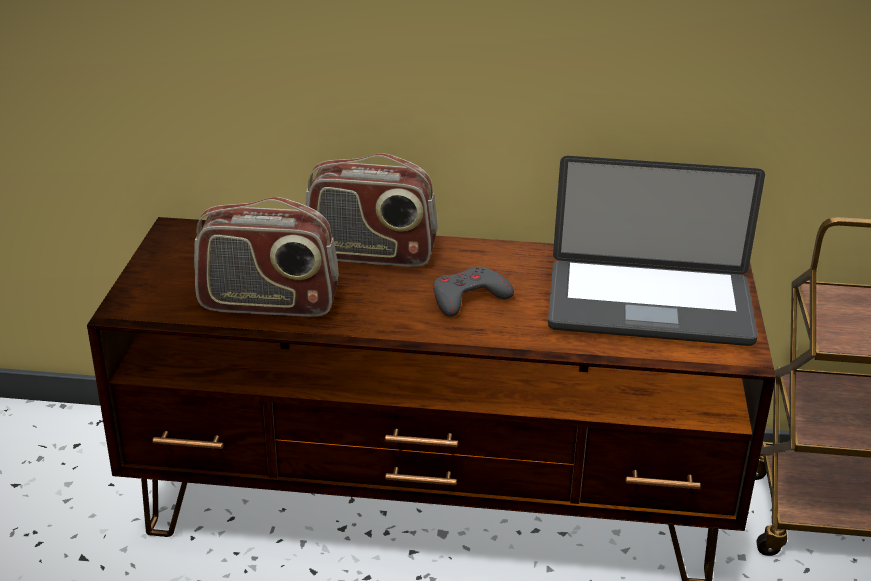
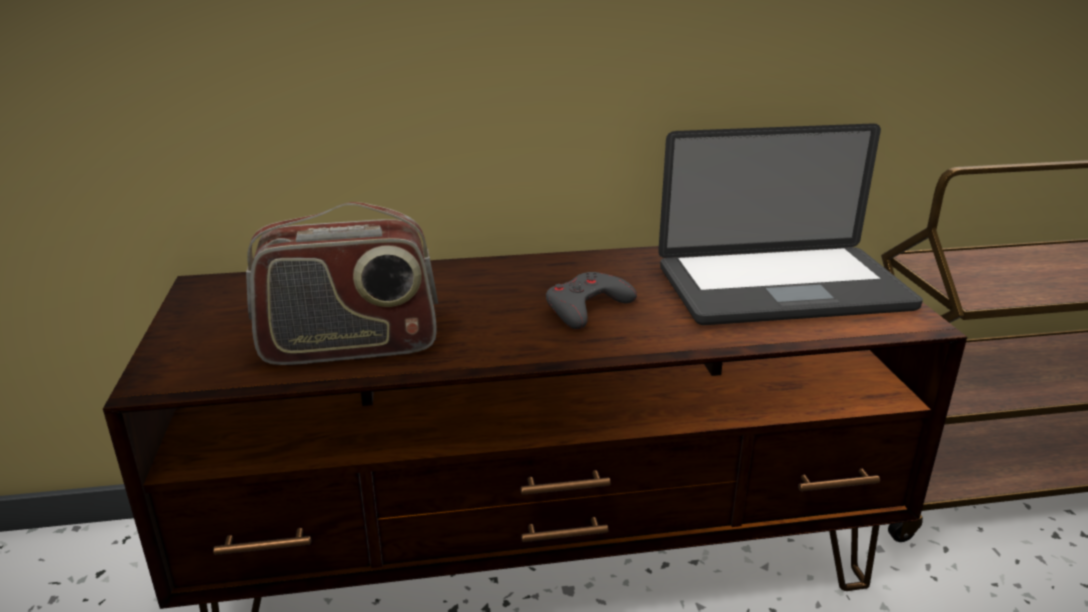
camera: 15 degrees left, 5 degrees down
radio [305,153,438,267] -> none

